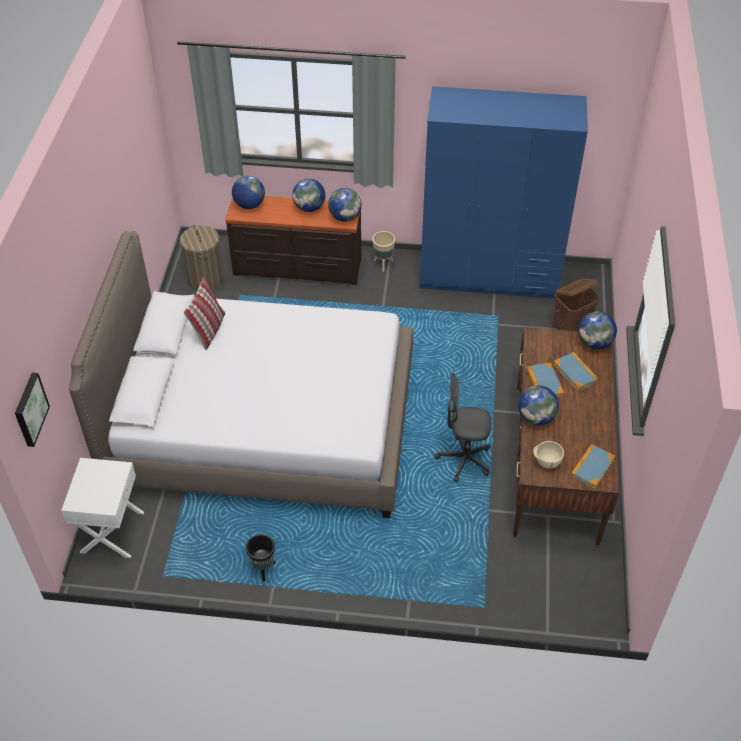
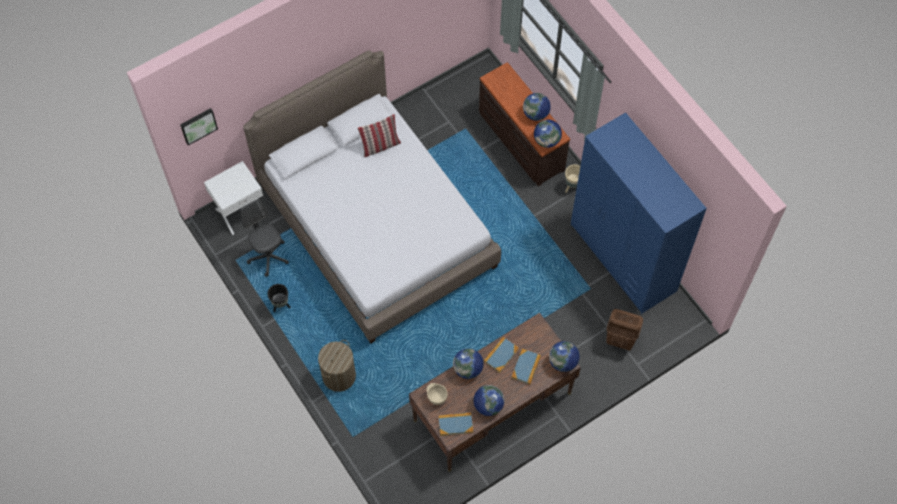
camera: 50 degrees right, 15 degrees up
laundry basket [180,225,224,291] -> laundry basket moved to [318,340,356,392]
globe [232,176,265,209] -> globe moved to [473,385,504,416]
grey office chair [435,372,491,482] -> grey office chair moved to [241,199,289,277]

